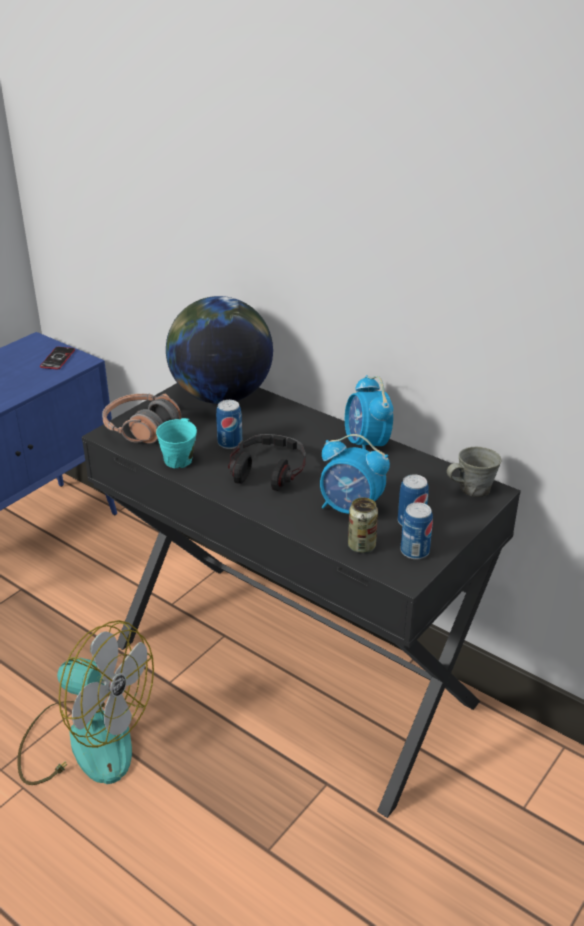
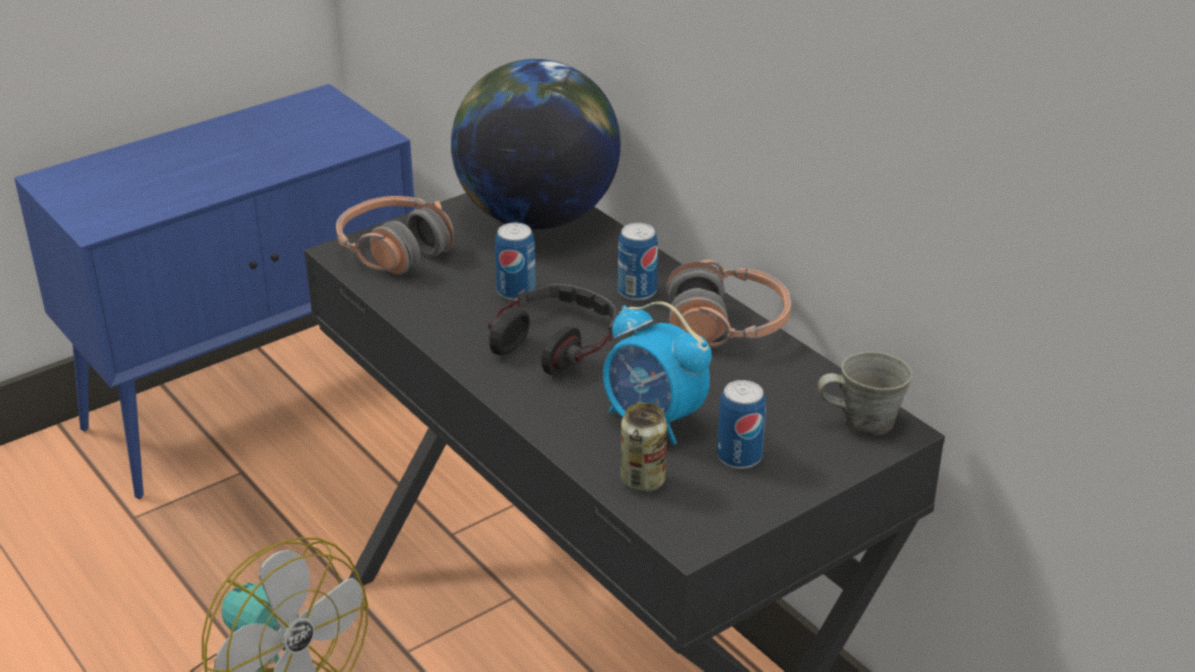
camera: 15 degrees right, 0 degrees up
phone [40,347,75,370] -> none
turquoise mug [156,418,197,468] -> none
alarm clock [345,375,393,450] -> headphones [666,259,791,347]
can [401,502,433,559] -> can moved to [618,223,658,301]

